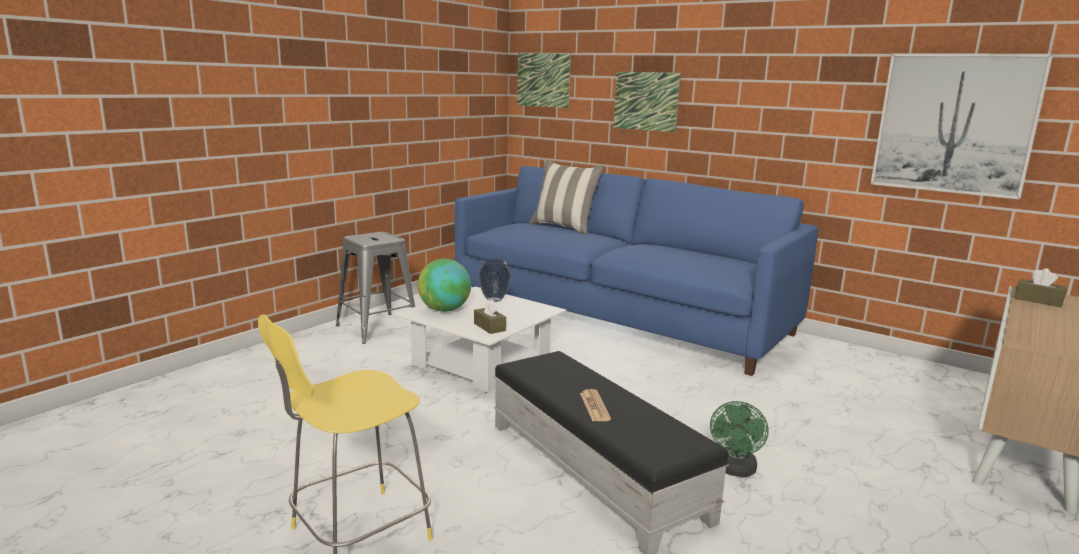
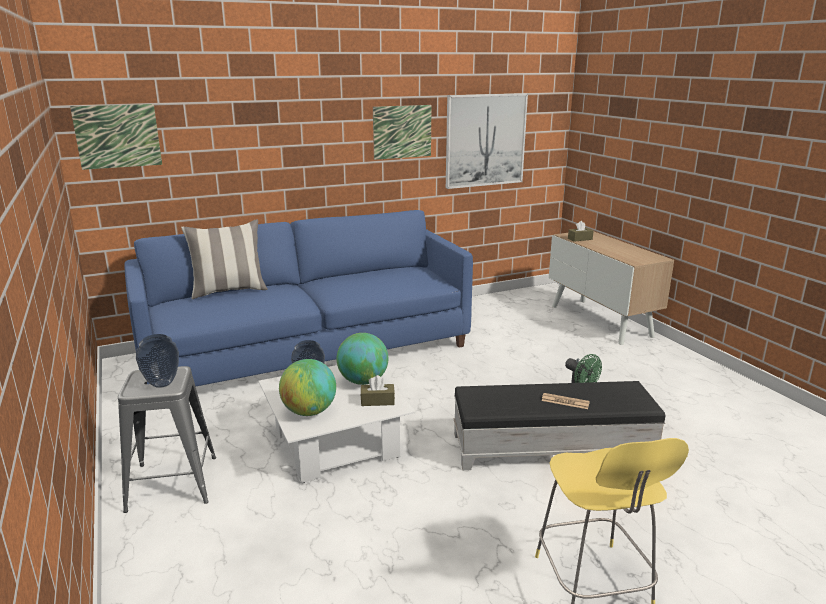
camera: 60 degrees left, 5 degrees up
picture [613,72,681,132] -> picture moved to [373,105,432,160]
none -> vase [136,334,179,388]
none -> globe [337,333,388,385]

